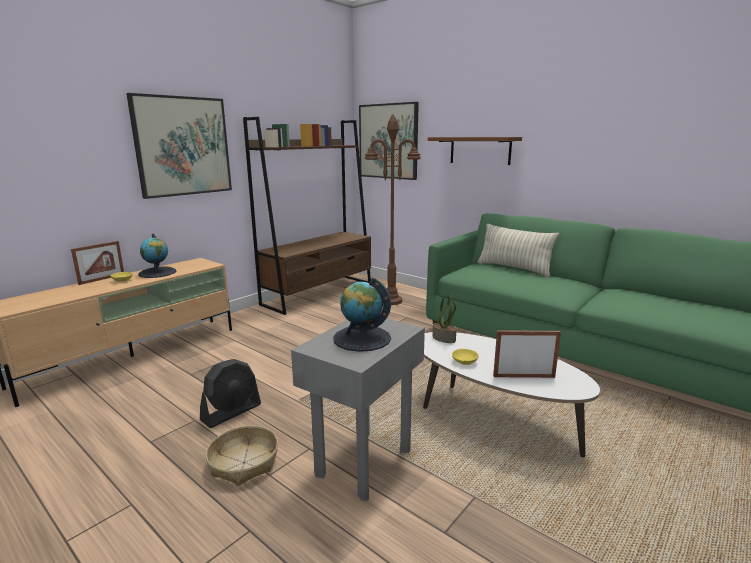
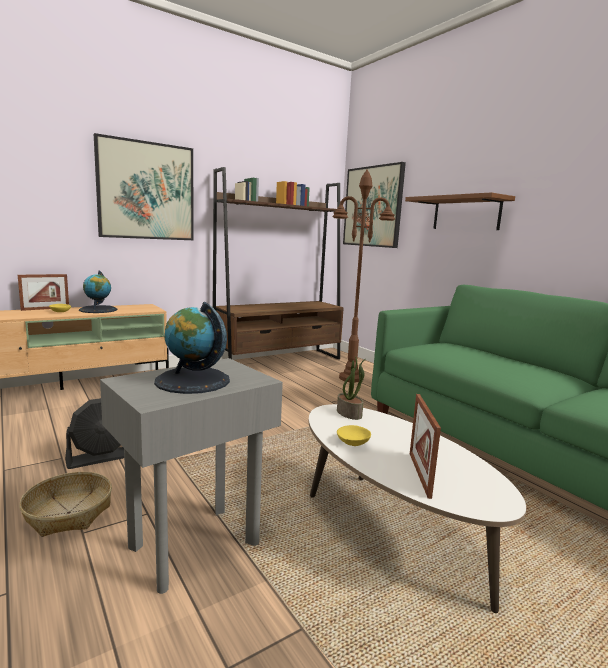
camera: 15 degrees right, 5 degrees down
pillow [477,223,559,277] -> none
picture frame [493,330,561,378] -> picture frame turned 105 degrees counterclockwise [410,394,441,499]

